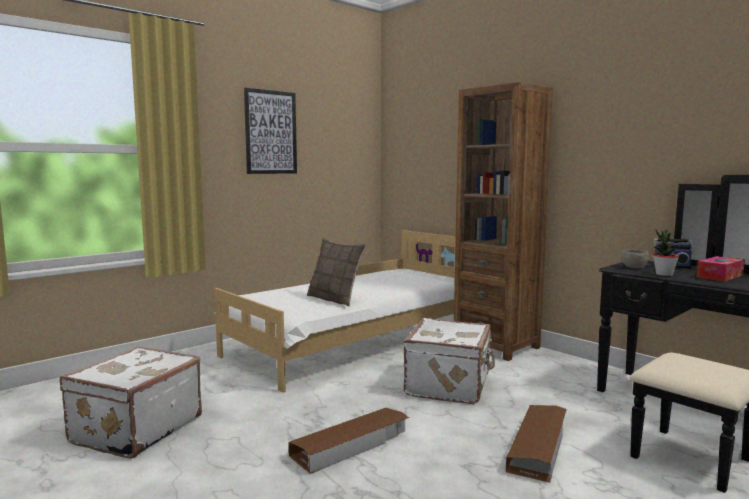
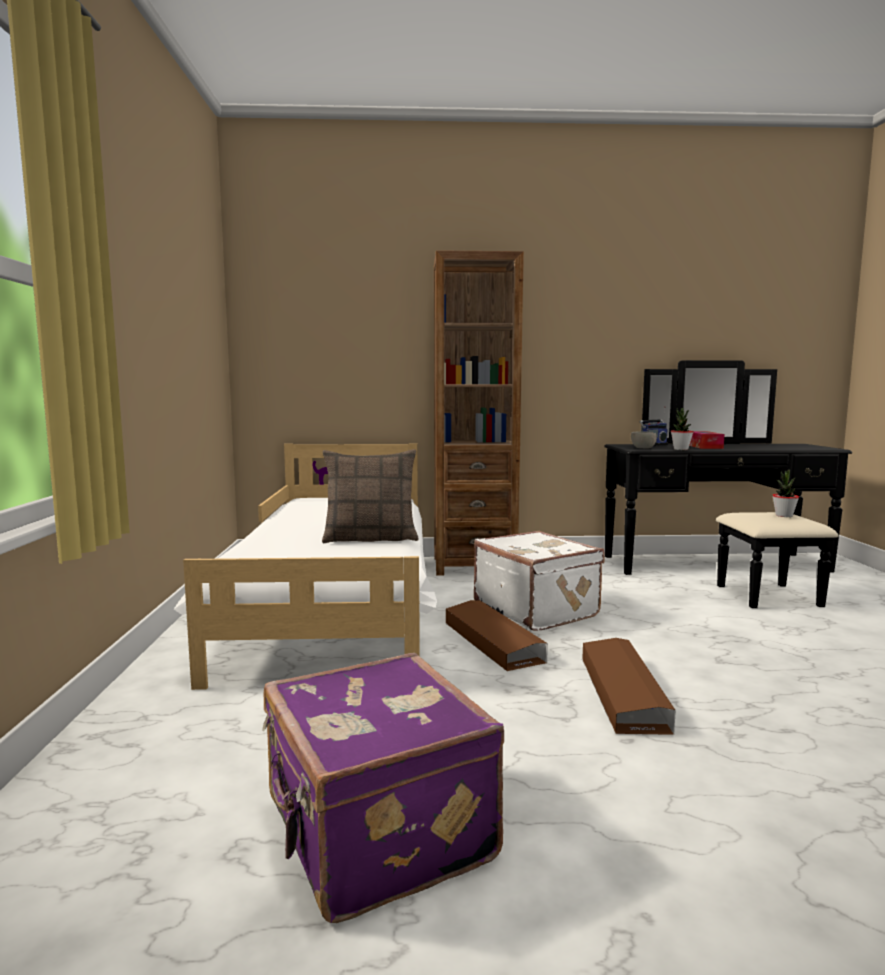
camera: 50 degrees left, 0 degrees up
white suitcase [60,346,202,459] -> purple suitcase [262,653,504,923]
picture [244,88,297,174] -> none
brown storage box [506,405,567,483] -> brown storage box moved to [445,600,548,671]
none -> potted plant [772,469,799,517]

